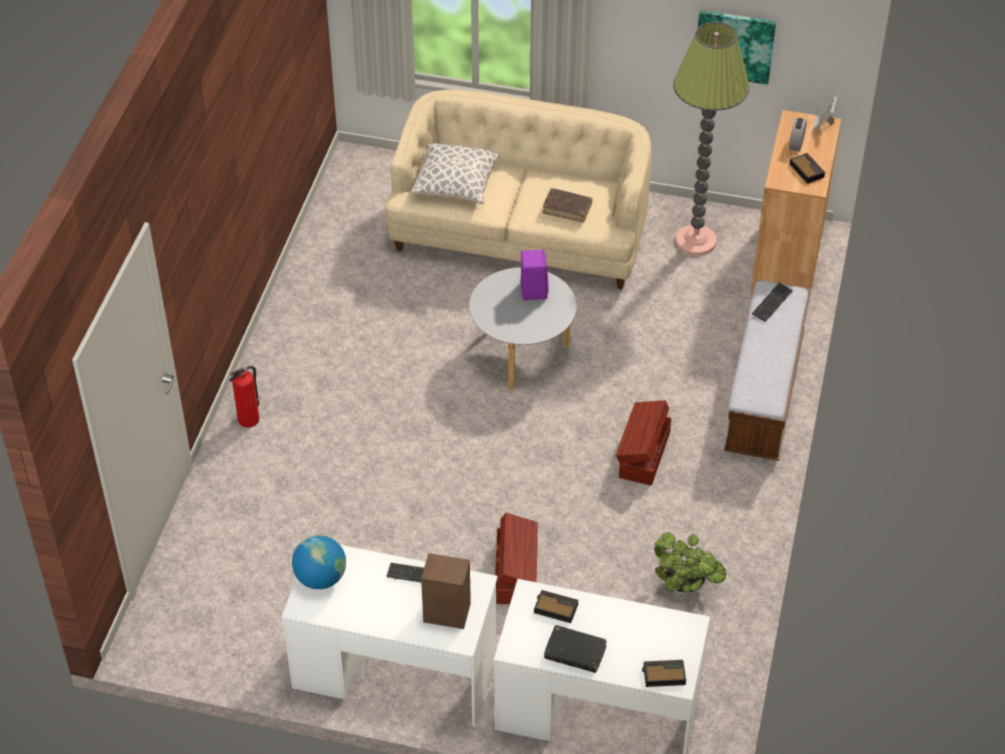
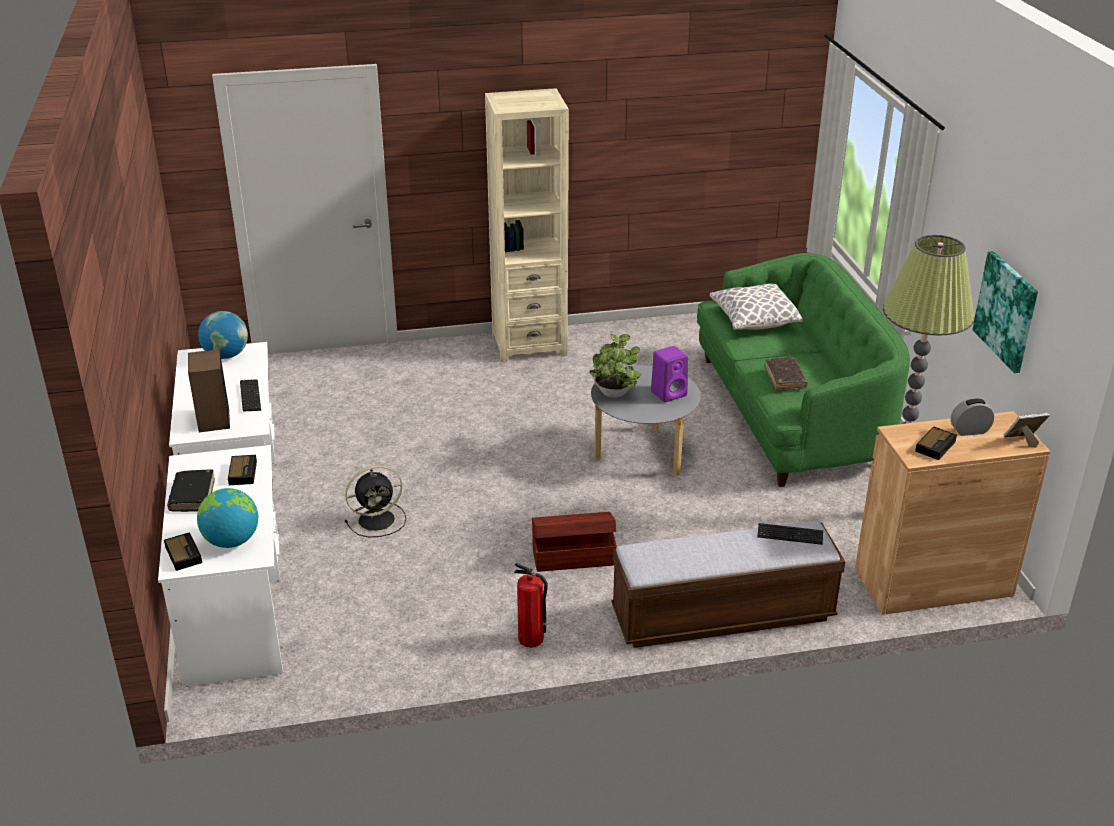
camera: 65 degrees right, 15 degrees down
fire extinguisher [230,366,259,428] -> fire extinguisher moved to [514,563,548,647]
beige sofa [386,90,651,289] -> green sofa [697,253,910,487]
brown storage box [495,513,538,604] -> black fan [345,465,406,537]
potted plant [654,532,726,595] -> potted plant moved to [590,334,641,398]
none -> globe [197,488,258,548]
none -> beige bookcase [485,88,569,363]

